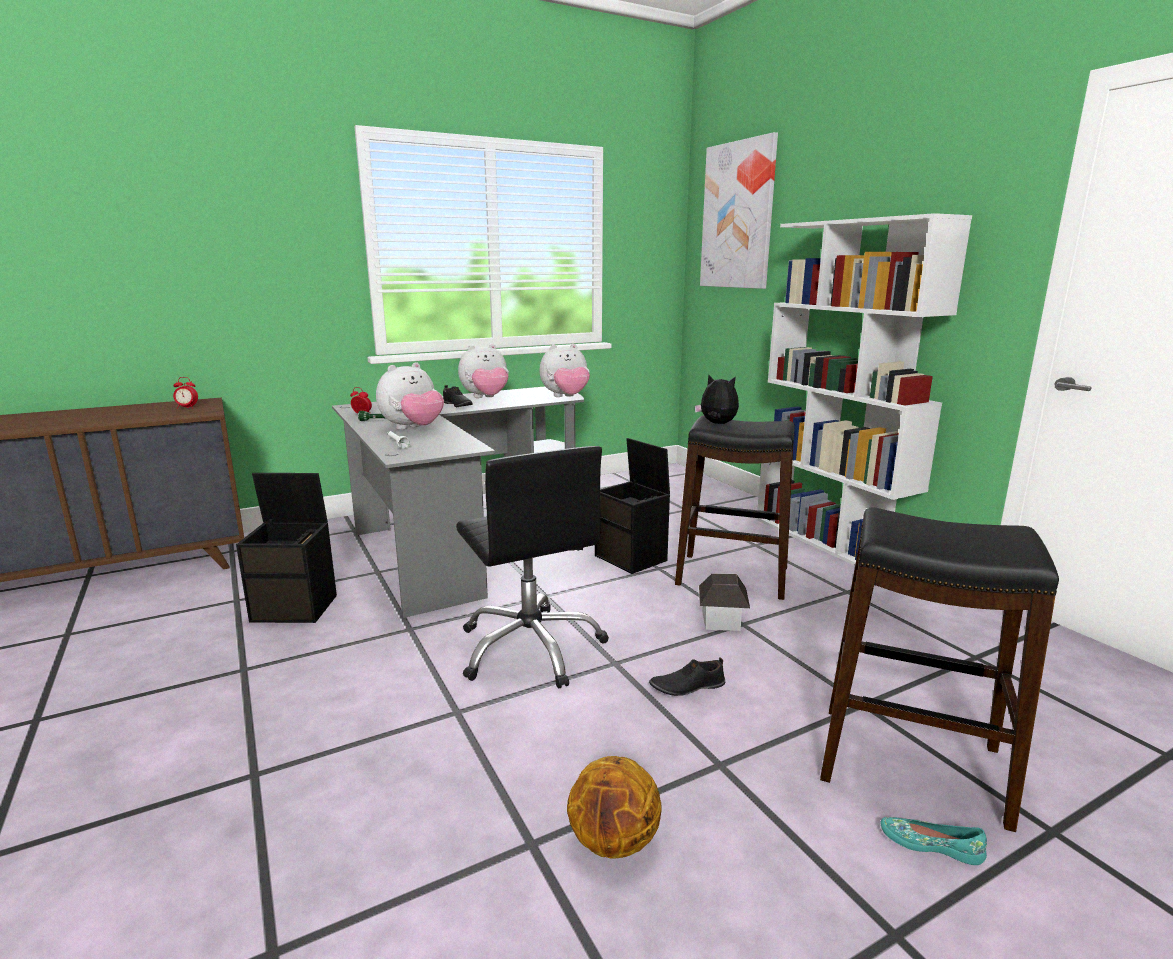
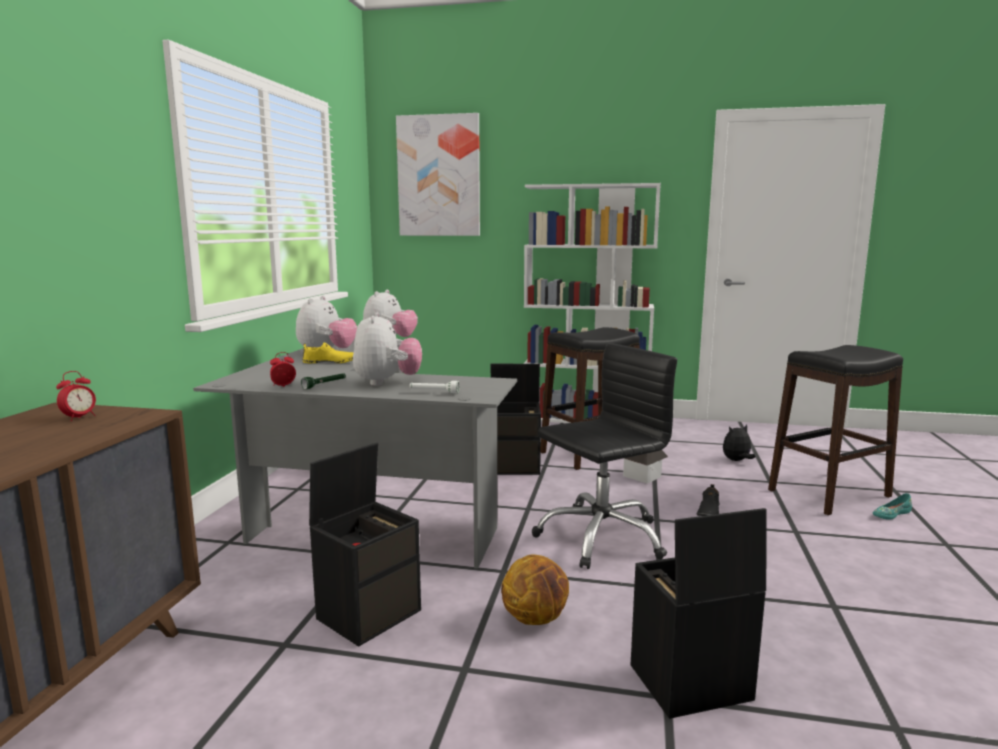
camera: 50 degrees left, 5 degrees down
black shoe [443,385,473,407] -> yellow shoe [303,343,354,363]
black office chair [456,446,609,688] -> black office chair turned 45 degrees counterclockwise [532,343,677,569]
basketball [567,756,662,859] -> basketball moved to [501,554,569,625]
plush toy [694,374,739,424] -> plush toy moved to [723,425,756,461]
none -> black storage box [631,508,767,719]

